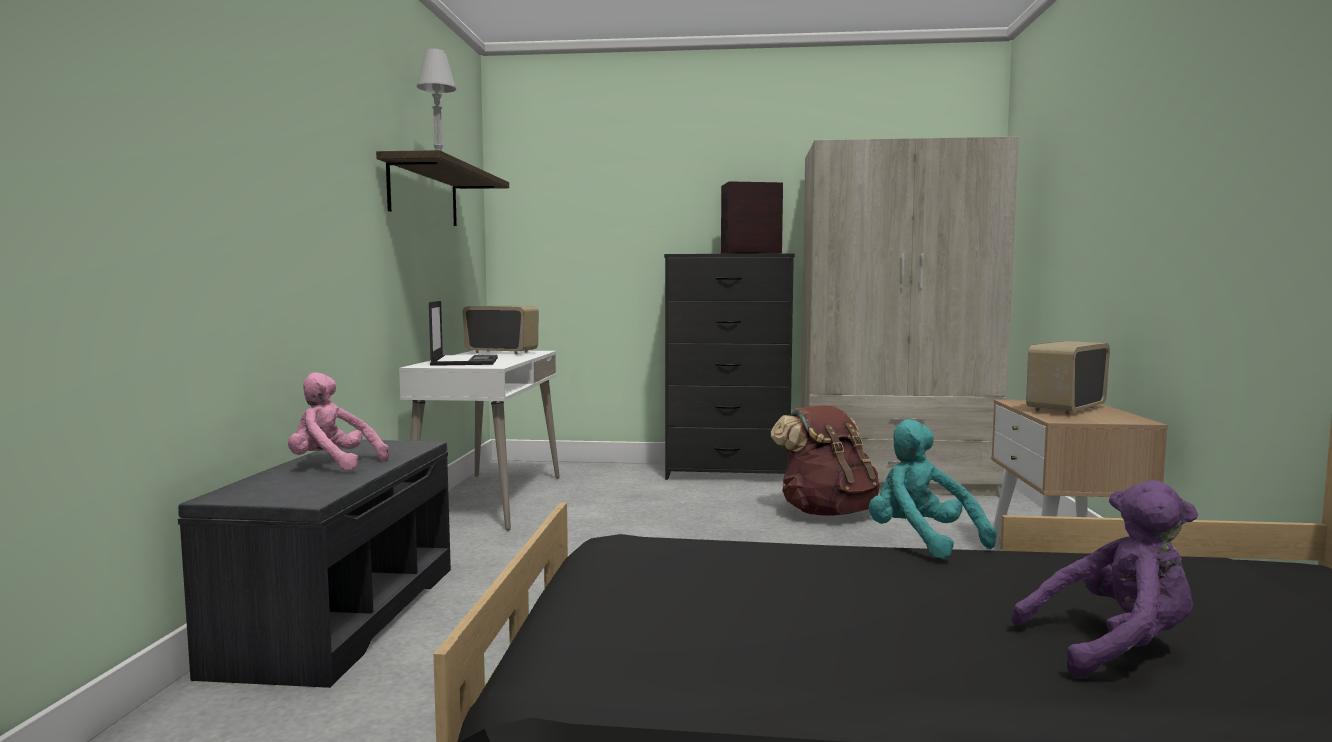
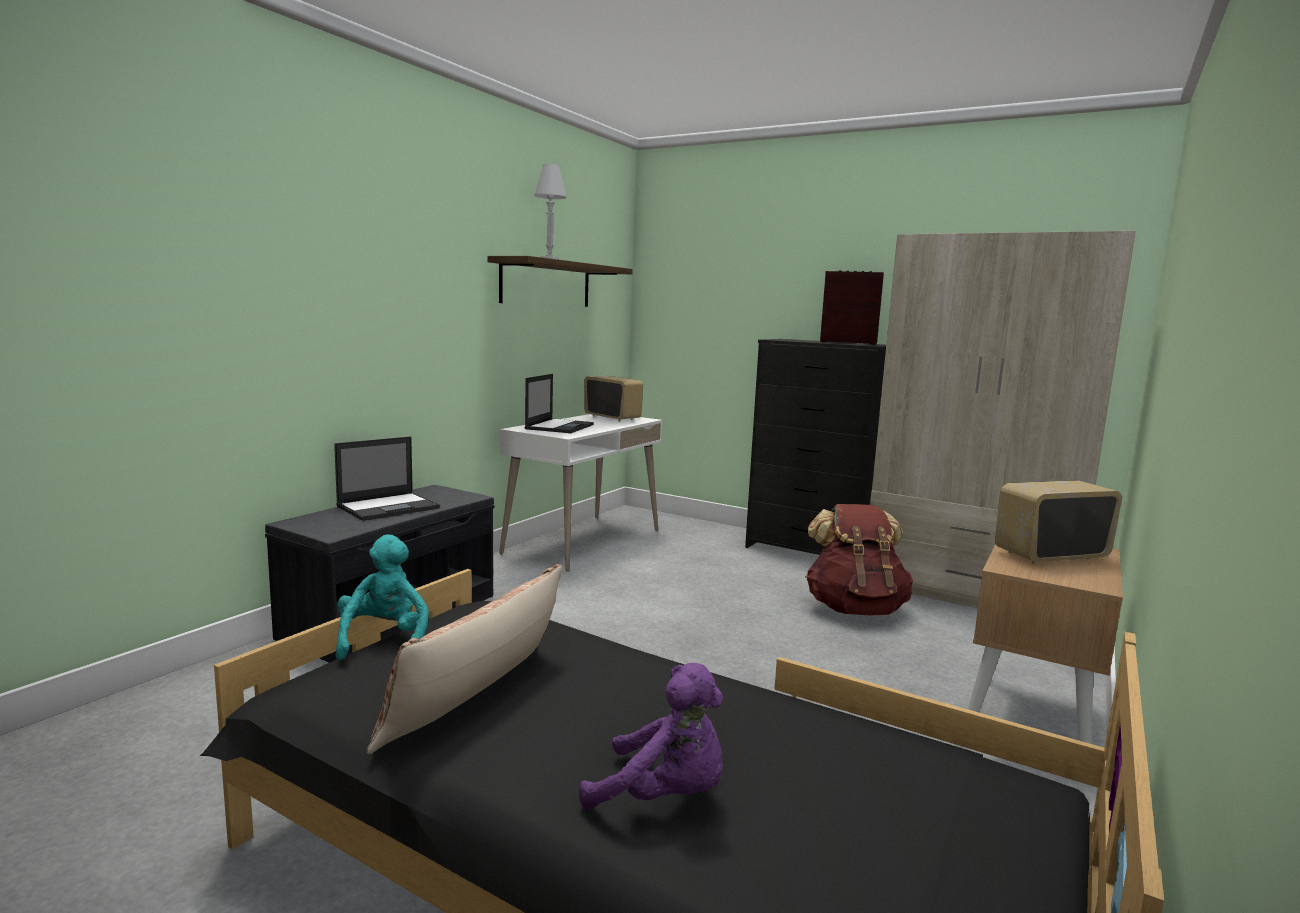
camera: 25 degrees right, 5 degrees up
pink plush toy [288,372,389,471] -> laptop [334,436,440,521]
turquoise plush toy [869,419,997,559] -> turquoise plush toy moved to [336,534,429,660]
none -> pillow [367,564,563,754]

